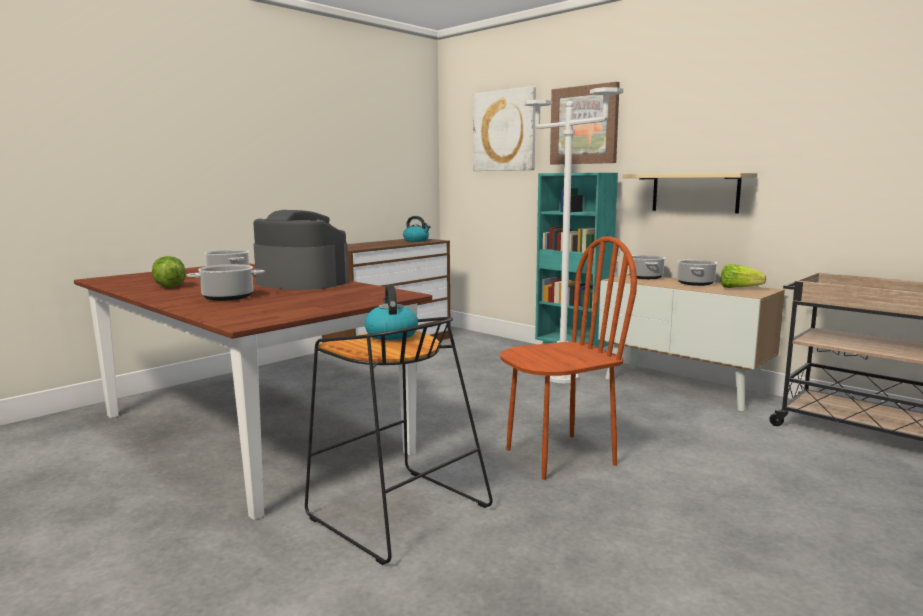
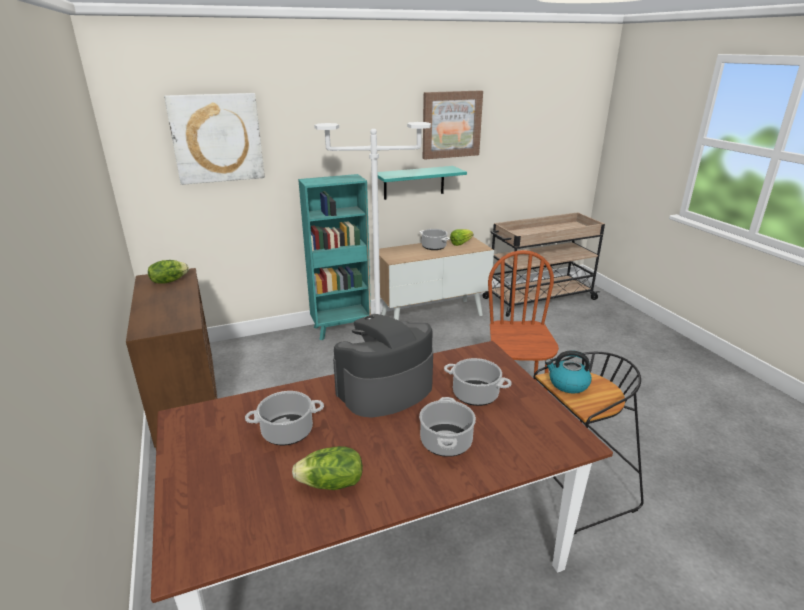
camera: 65 degrees left, 15 degrees up
kettle [403,216,431,242] -> lettuce [148,260,189,284]
picture [550,82,620,165] -> picture moved to [423,90,483,160]
beige shelf [623,173,757,213] -> turquoise shelf [378,166,467,200]
cooking pot [629,255,665,279] -> cooking pot moved to [444,358,512,406]

